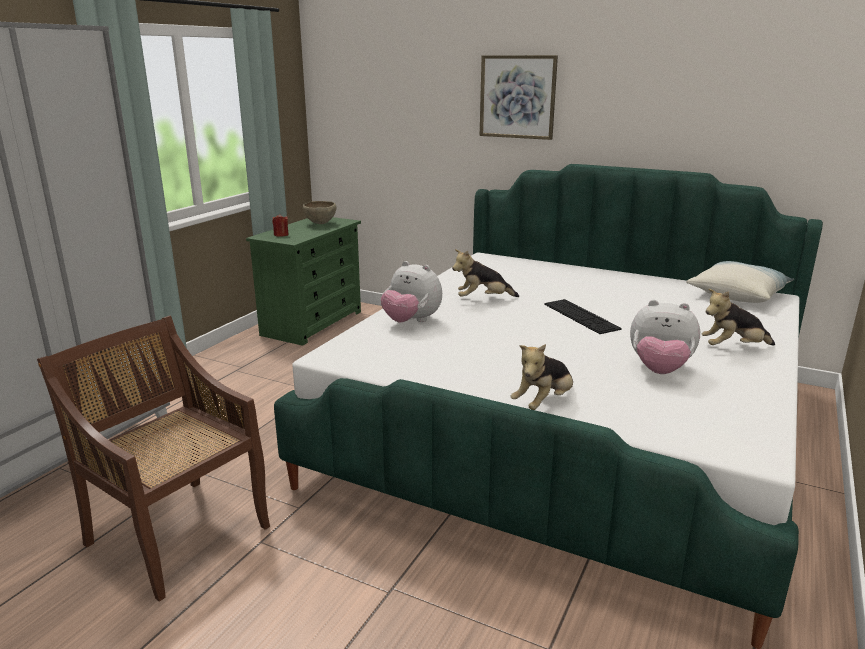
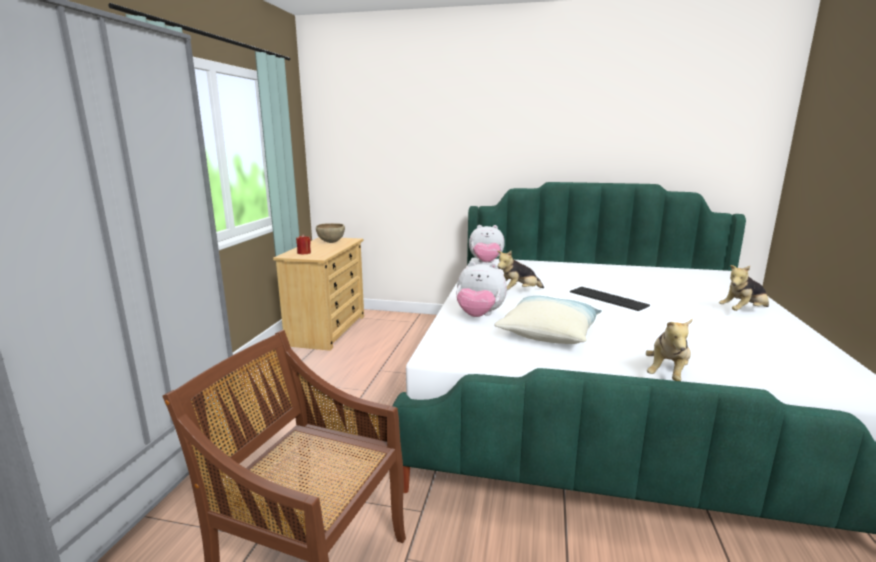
camera: 15 degrees left, 5 degrees down
green dresser [246,217,361,346] -> beige dresser [273,238,364,351]
picture [480,55,558,140] -> none
plush toy [630,300,700,374] -> plush toy moved to [469,225,505,263]
pillow [686,261,794,303] -> pillow moved to [494,296,602,344]

